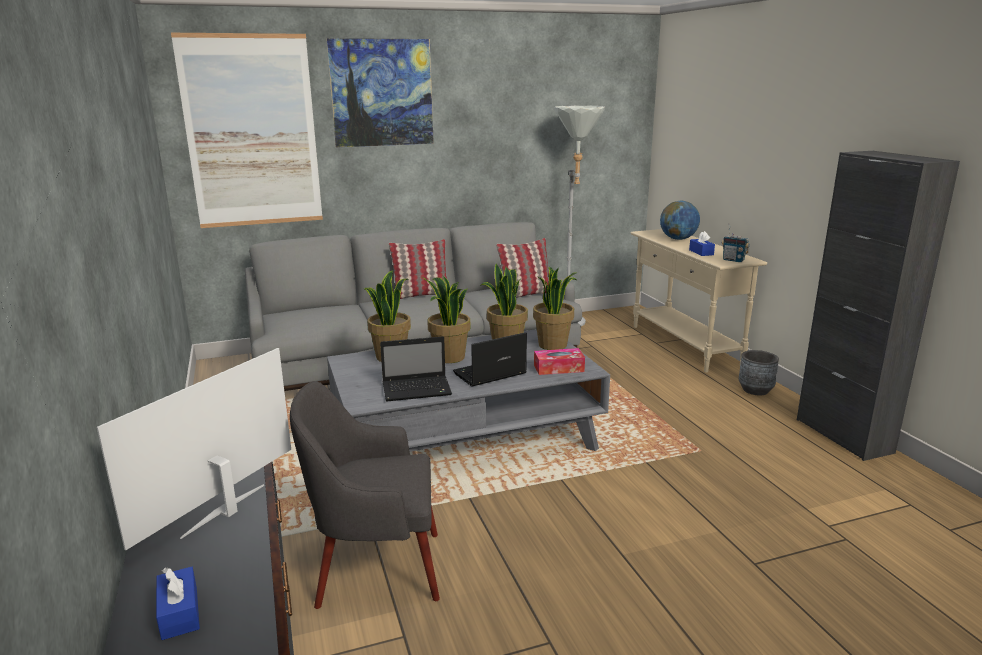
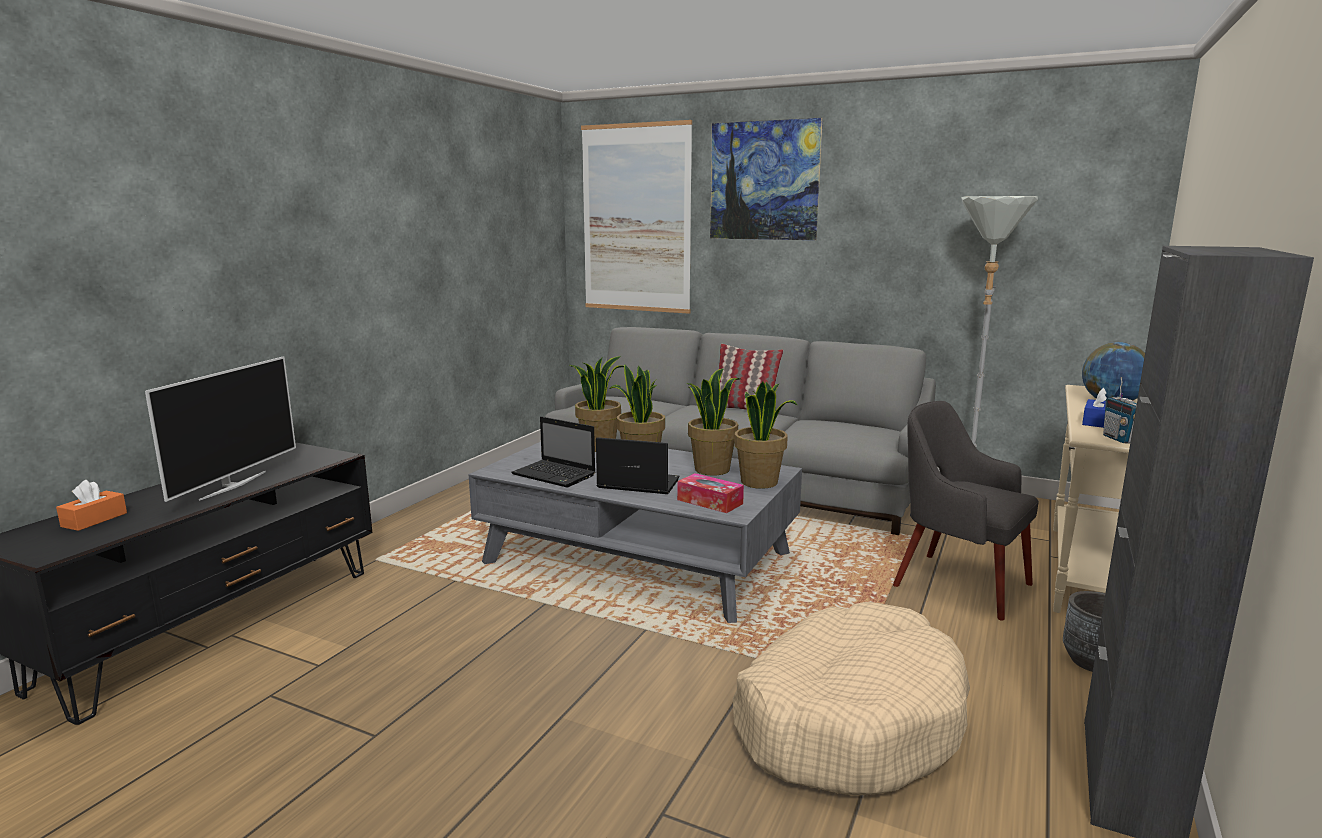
camera: 45 degrees right, 5 degrees down
television [97,348,291,550] -> television turned 120 degrees clockwise [145,356,296,502]
blue tissue box [156,567,200,640] -> orange tissue box [56,480,127,531]
grey armchair [290,381,440,609] -> grey armchair moved to [893,401,1039,621]
pillow [496,238,549,298] -> none
none -> beige dog bed [733,602,970,796]

